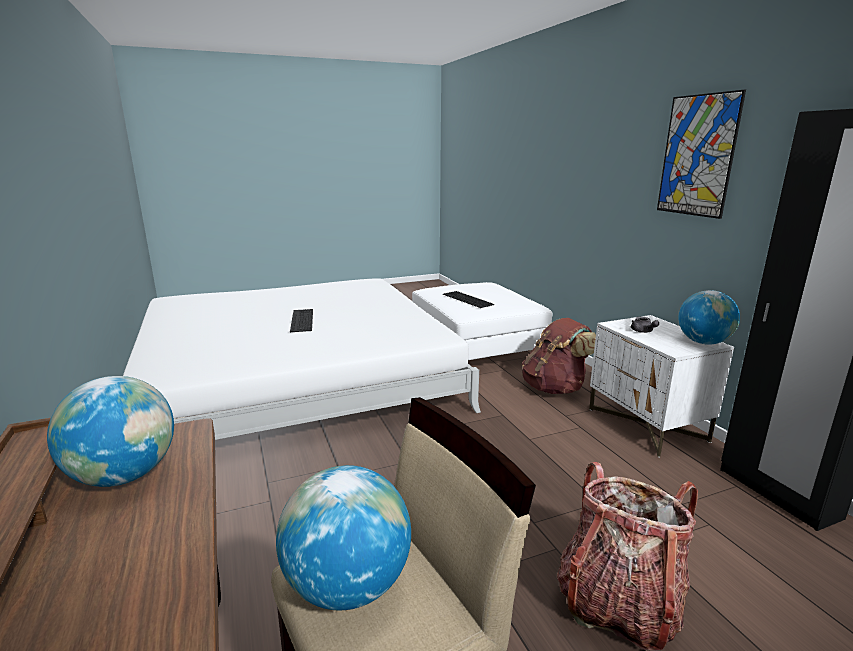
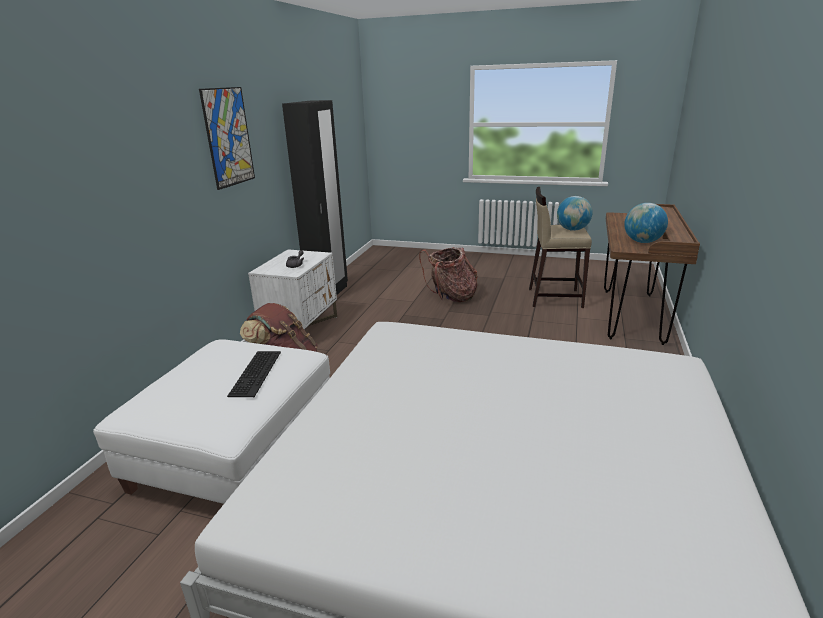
camera: 140 degrees left, 5 degrees up
keyboard [290,309,313,332] -> none
globe [678,290,740,345] -> none

